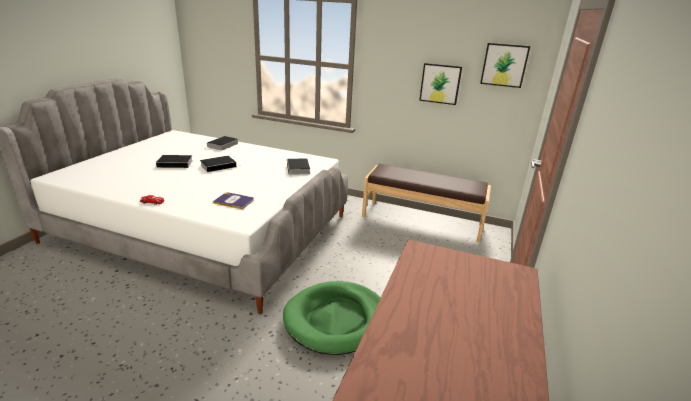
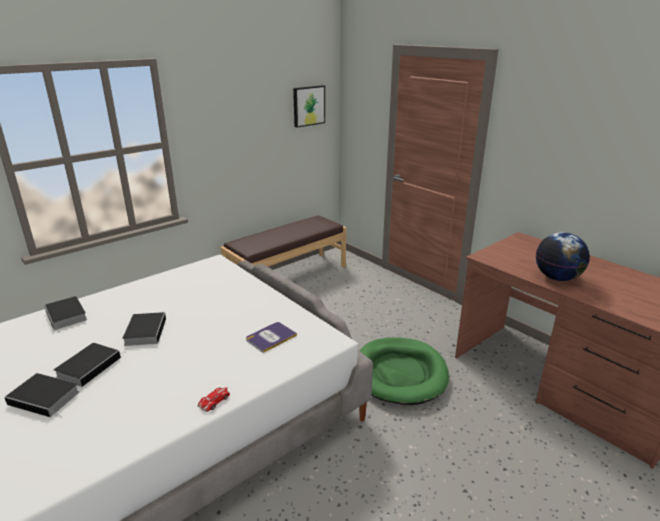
camera: 60 degrees left, 0 degrees up
book [287,158,310,177] -> book moved to [4,373,80,418]
picture [419,63,462,105] -> none
none -> globe [536,232,590,281]

